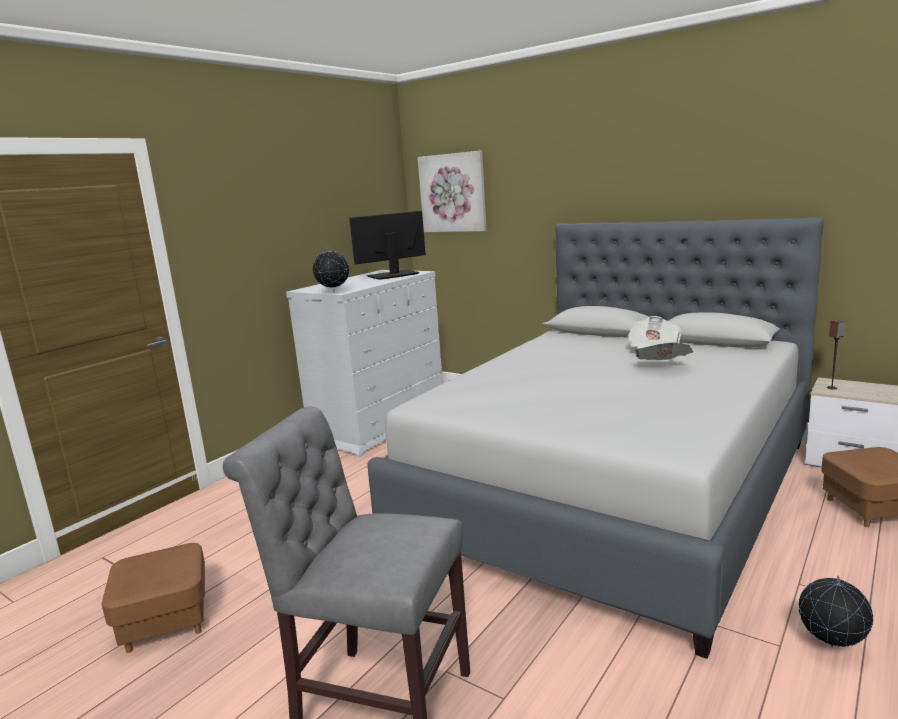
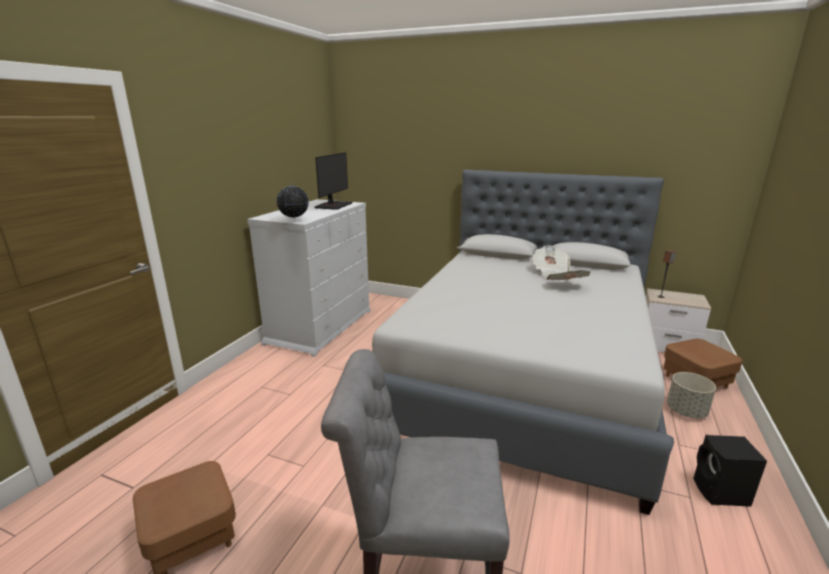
camera: 15 degrees left, 5 degrees up
monitor [349,211,426,280] -> monitor turned 150 degrees clockwise [315,152,353,210]
picture [418,151,487,232] -> none
globe [798,576,873,647] -> black speaker [693,435,767,507]
none -> grey planter [667,372,716,418]

